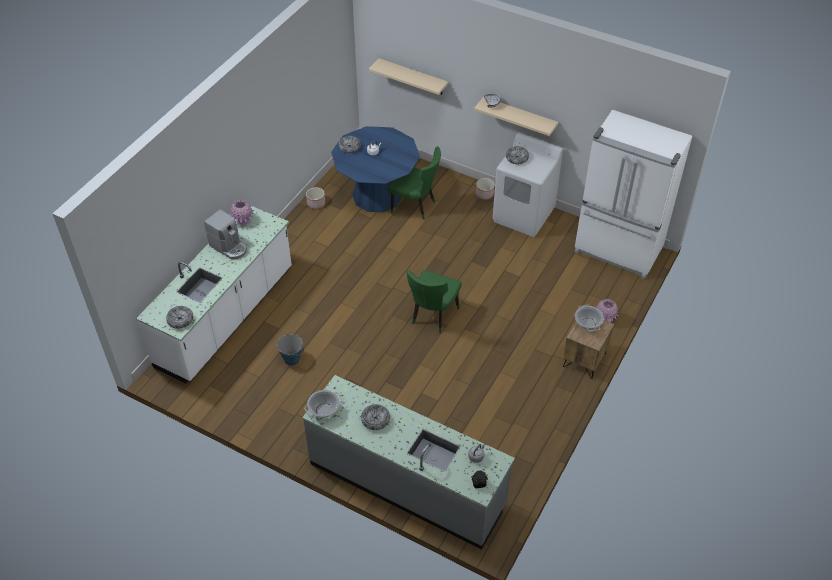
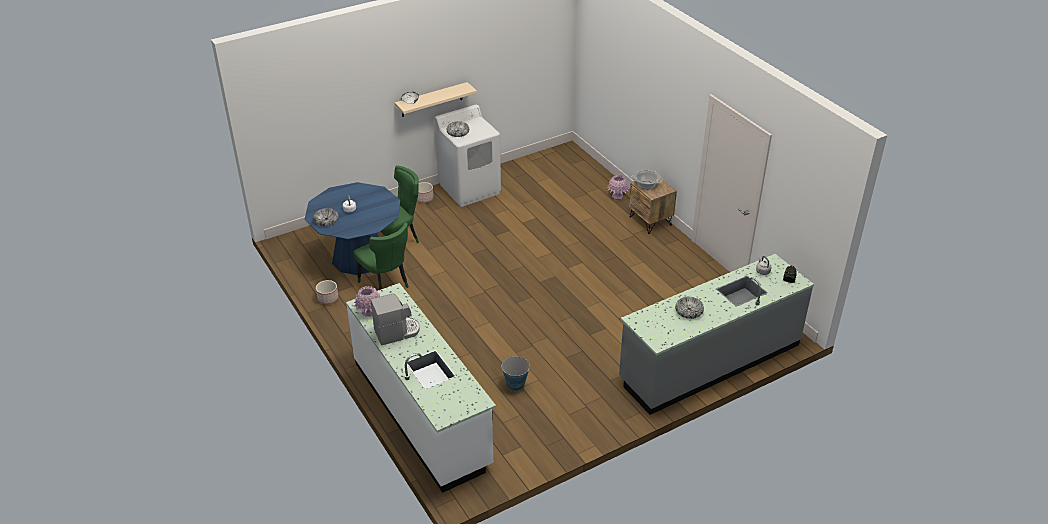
camera: 60 degrees left, 10 degrees down
bowl [166,306,193,329] -> none
cooking pot [304,390,343,418] -> none
beige shelf [369,58,448,95] -> none
green chair [407,270,462,333] -> green chair moved to [353,223,409,290]
white fridge [574,110,692,280] -> none

